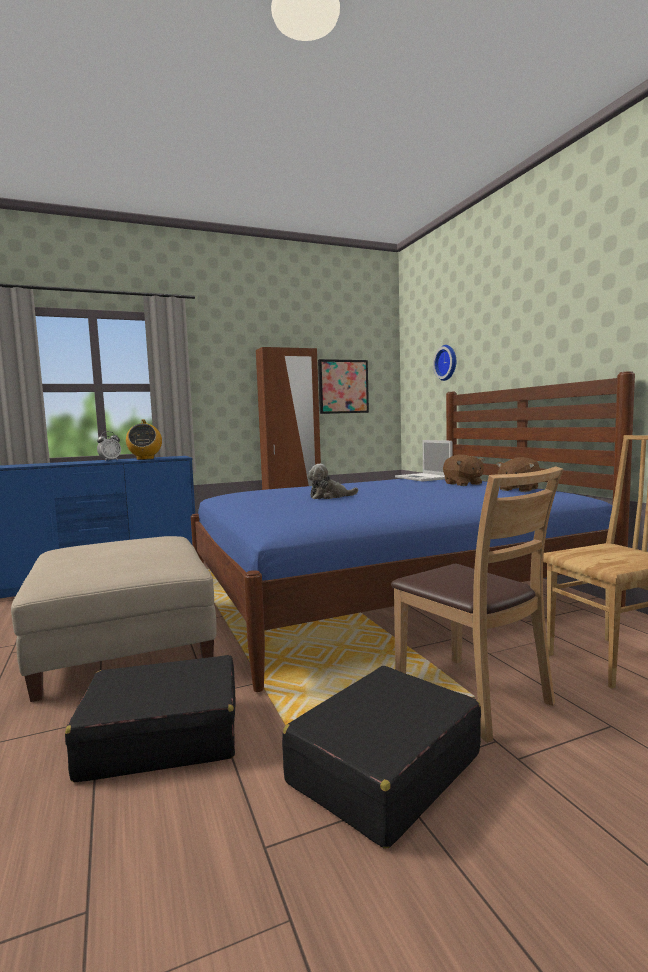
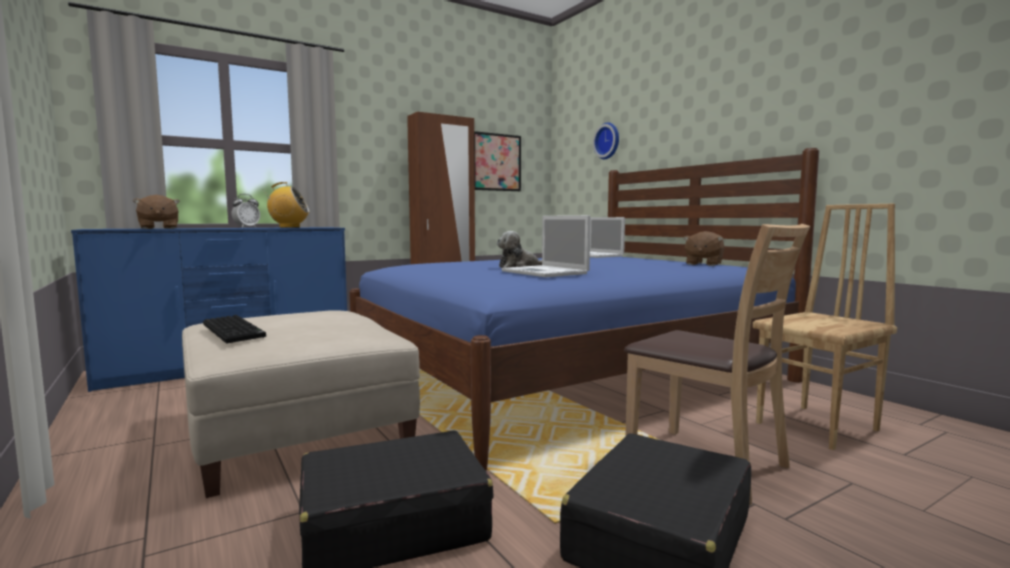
camera: 10 degrees left, 0 degrees up
radio [126,419,162,460] -> radio turned 75 degrees counterclockwise [263,182,309,228]
brown plush toy [443,454,485,486] -> brown plush toy moved to [133,195,180,229]
none -> keyboard [203,315,266,343]
none -> laptop [502,215,591,277]

